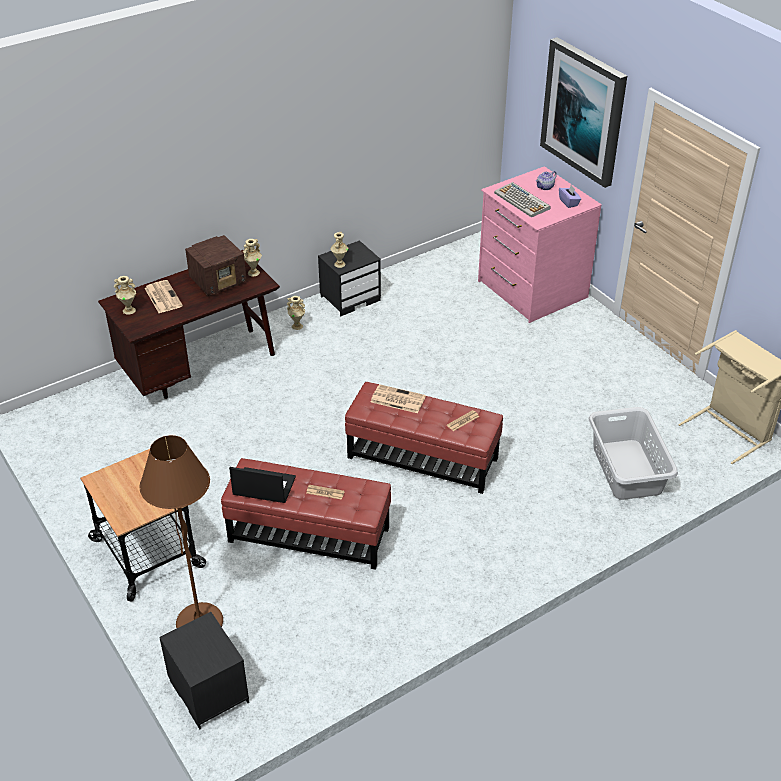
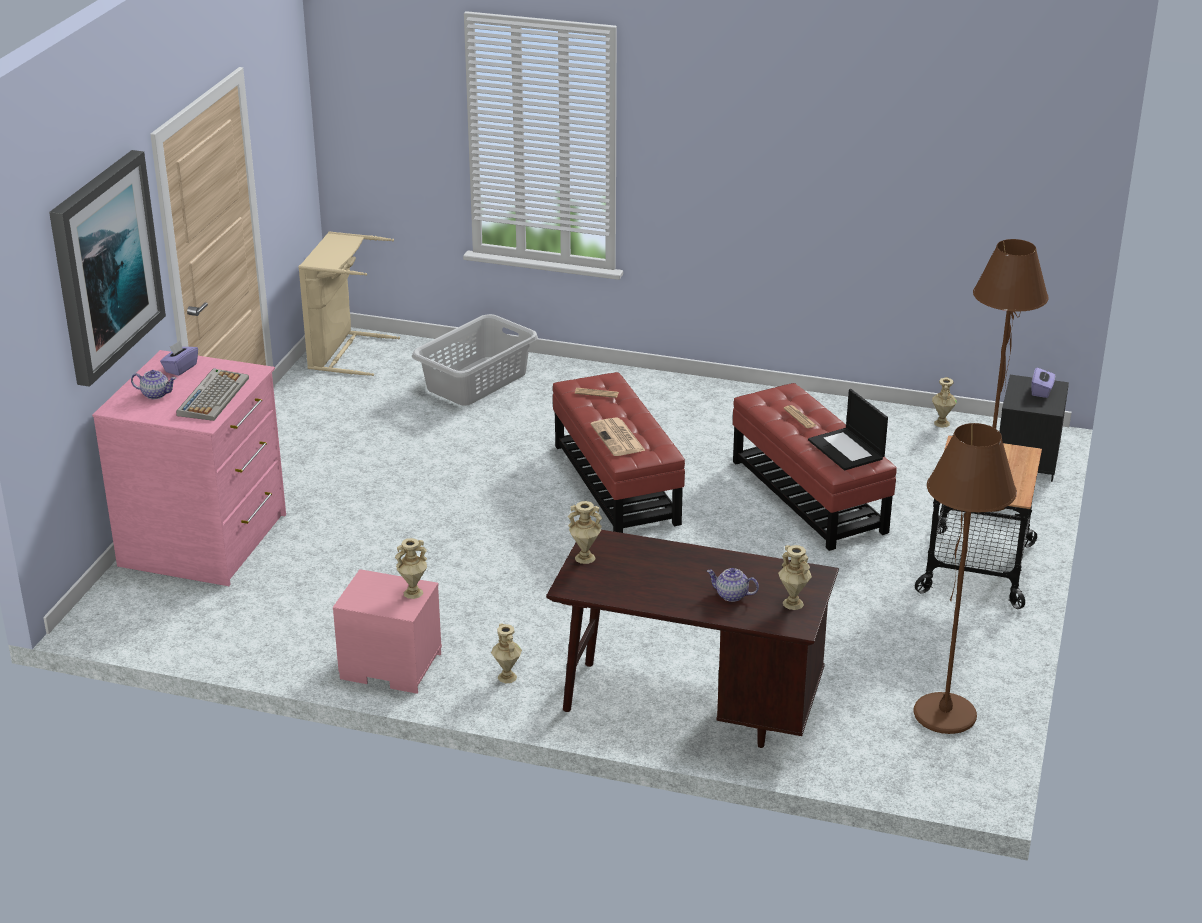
camera: 130 degrees left, 10 degrees down
newspaper [145,280,183,313] -> teapot [707,568,759,602]
radio [185,235,247,296] -> none
black nightstand [318,240,381,316] -> pink nightstand [333,569,442,694]
none -> brown floor lamp [913,423,1017,734]
none -> beige vase [932,377,957,428]
none -> purple tissue box [1031,368,1055,398]

